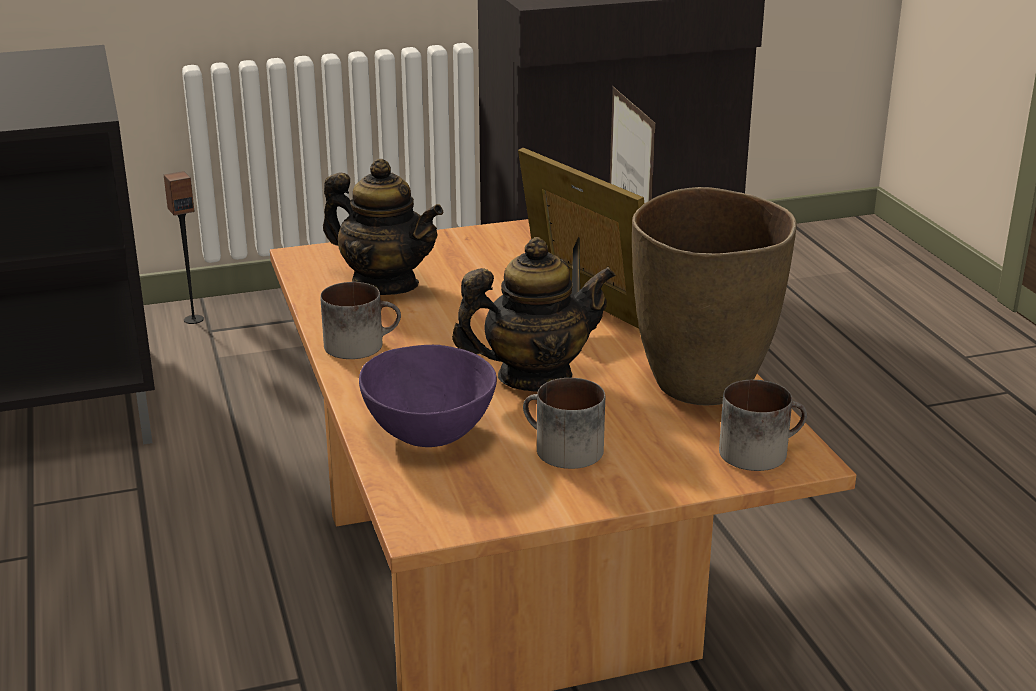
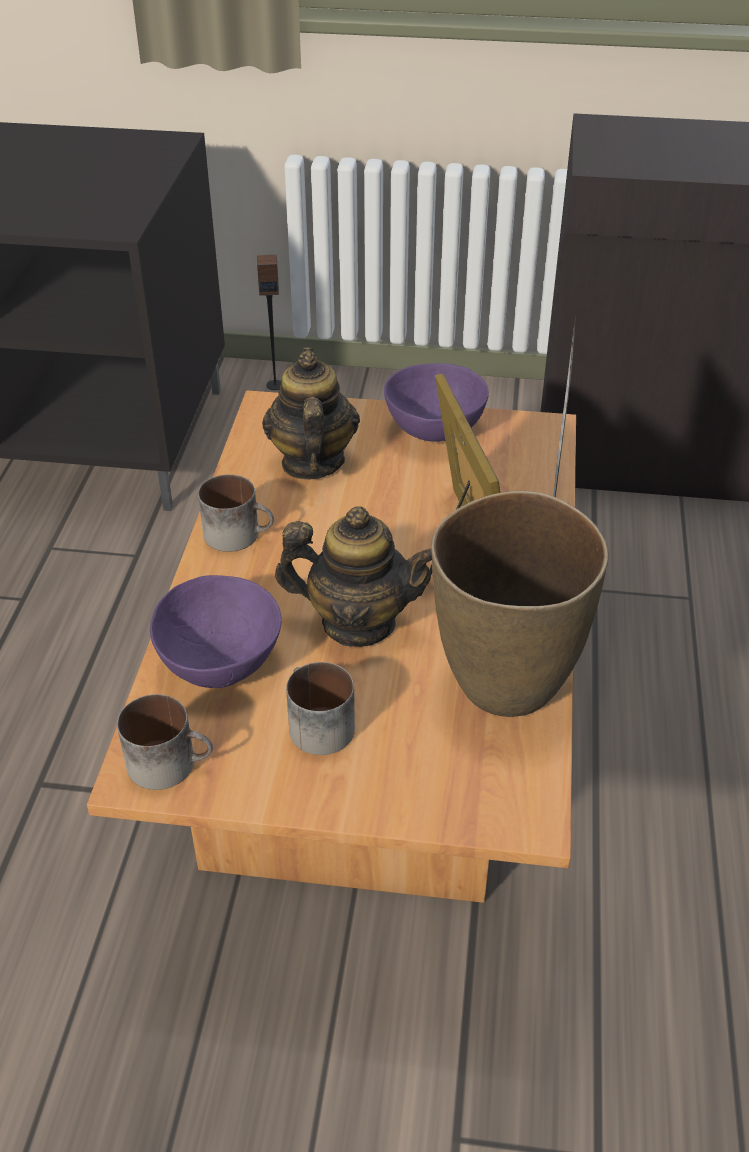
camera: 25 degrees right, 15 degrees up
teapot [323,159,443,295] -> teapot turned 150 degrees counterclockwise [262,348,360,480]
mug [719,380,807,471] -> mug moved to [117,694,213,790]
none -> purple bowl [384,363,489,442]

